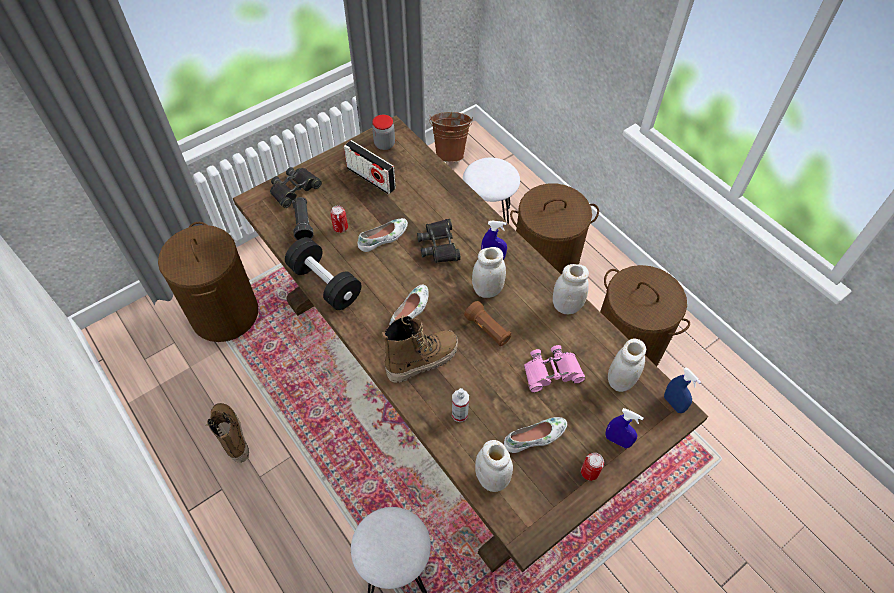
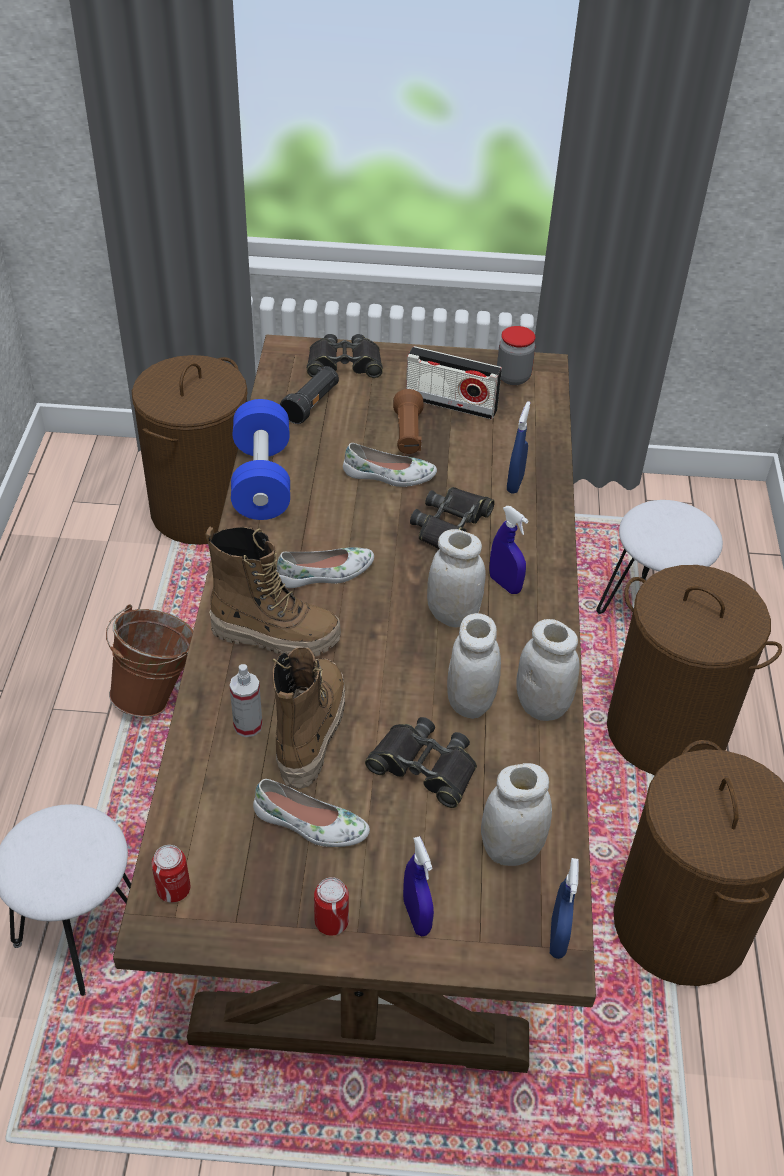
camera: 40 degrees right, 10 degrees down
boot [206,403,249,463] -> boot moved to [272,648,345,789]
black dumbbell [285,237,362,310] -> blue dumbbell [231,399,290,520]
can [330,205,348,233] -> can moved to [152,845,191,903]
radio [344,140,396,195] -> radio turned 60 degrees counterclockwise [406,346,502,420]
brown bucket [429,112,473,162] -> brown bucket moved to [106,604,193,717]
brown flashlight [464,301,511,346] -> brown flashlight moved to [393,389,424,454]
white jar [475,440,513,492] -> white jar moved to [447,613,501,719]
pink binoculars [524,345,586,393] -> black binoculars [365,717,477,808]
none -> blue spray bottle [507,401,530,494]

